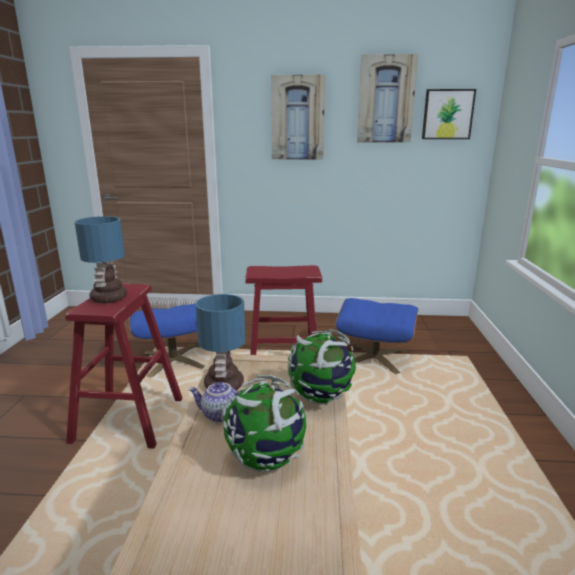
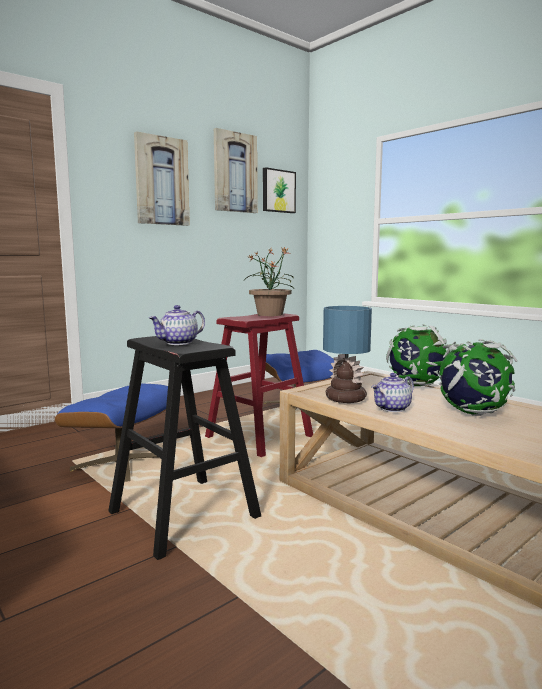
camera: 45 degrees left, 10 degrees down
red stool [65,283,183,449] -> black stool [108,336,261,560]
table lamp [75,216,127,303] -> teapot [149,305,205,345]
none -> potted plant [244,247,294,316]

